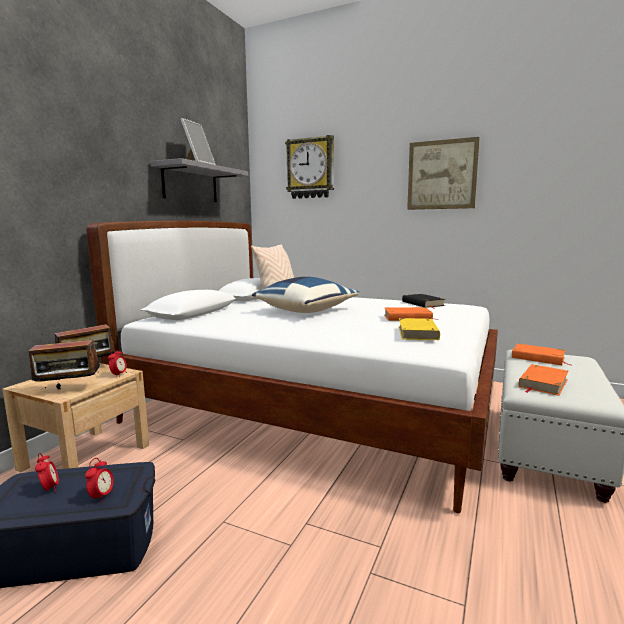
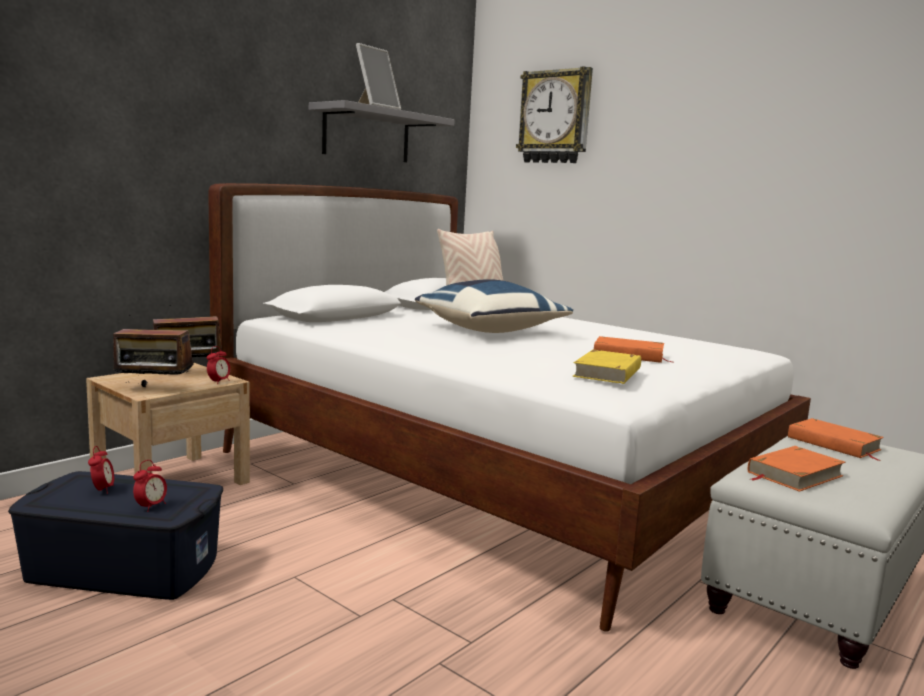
camera: 15 degrees right, 0 degrees up
black book [402,294,445,309] -> none
picture [407,137,480,210] -> none

